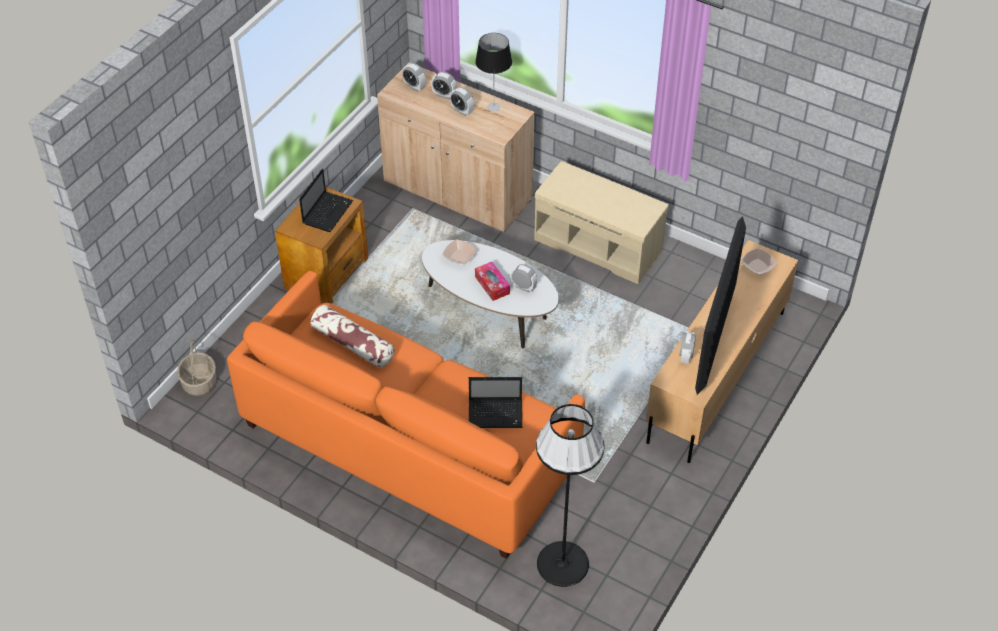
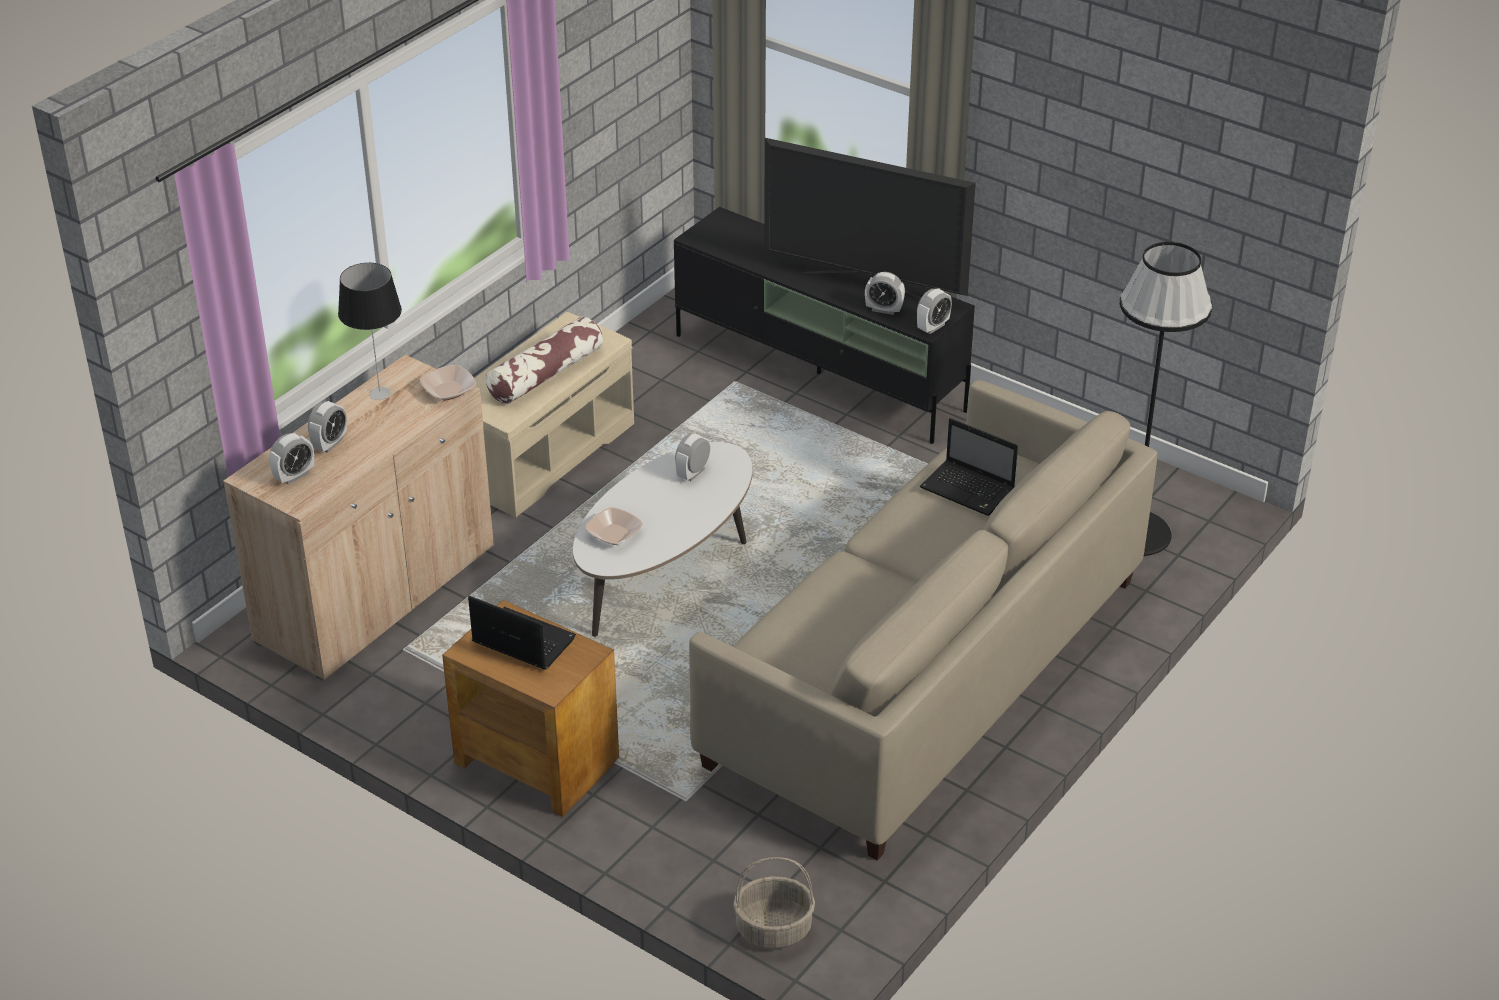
camera: 85 degrees left, 10 degrees down
orange sofa [227,271,585,559] -> beige sofa [689,380,1157,861]
pillow [310,305,395,368] -> pillow moved to [486,317,603,404]
alarm clock [450,87,474,116] -> alarm clock moved to [917,288,952,334]
laptop [469,377,522,428] -> laptop turned 120 degrees clockwise [920,418,1018,516]
tissue box [475,262,510,301] -> none
beige tv stand [646,240,798,463] -> black tv stand [674,207,975,444]
bowl [741,248,777,275] -> bowl moved to [420,364,476,401]

